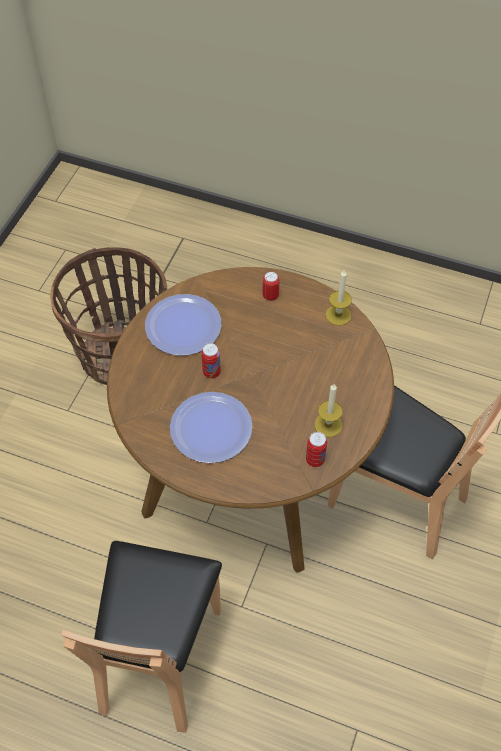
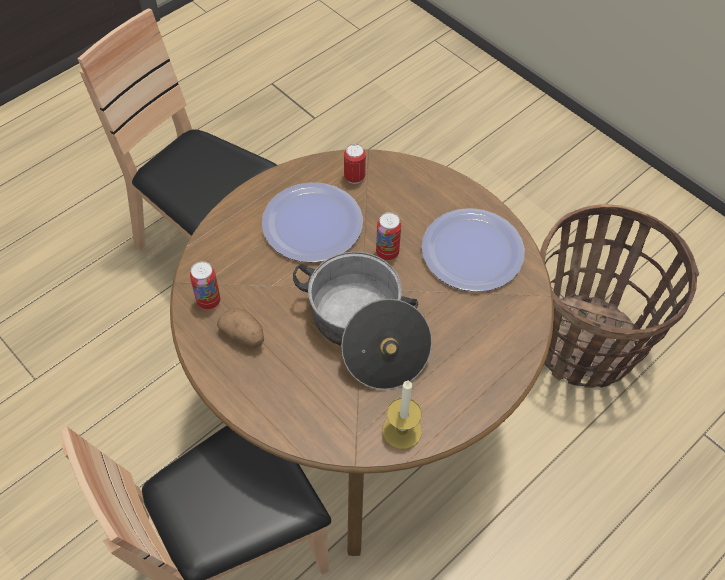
camera: 115 degrees right, 0 degrees up
can [263,272,279,301] -> can moved to [344,144,366,184]
candle [314,384,343,437] -> potato [217,308,264,348]
none -> cooking pot [293,252,432,390]

